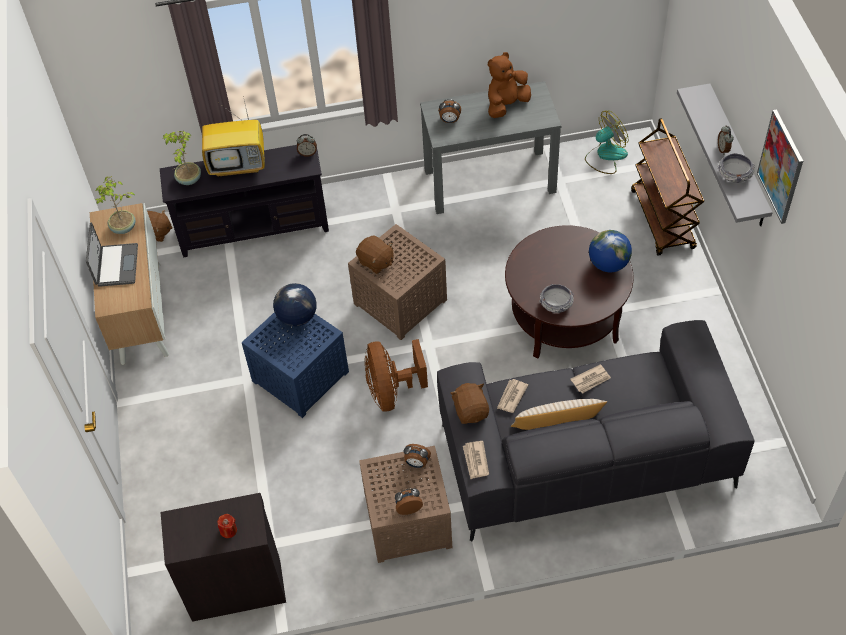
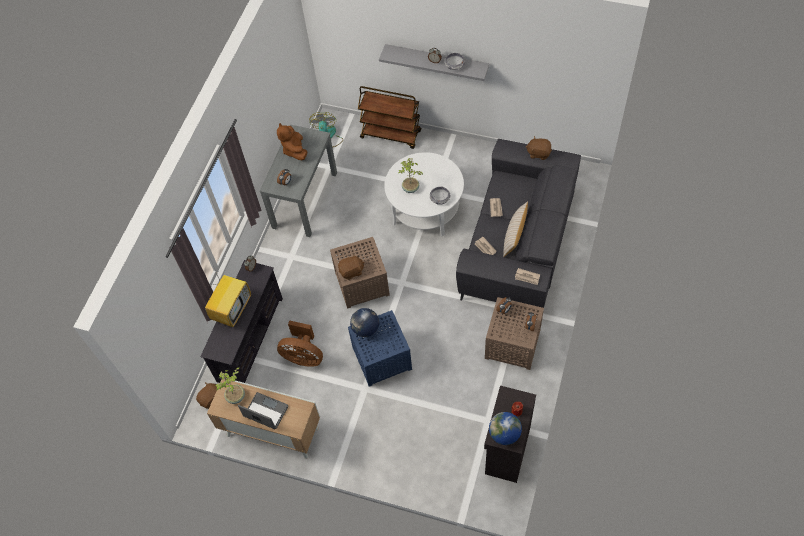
camera: 60 degrees left, 5 degrees up
potted plant [163,131,201,185] -> potted plant moved to [398,158,423,193]
brown fan [365,339,428,411] -> brown fan moved to [277,320,323,367]
brown plush toy [450,383,489,424] -> brown plush toy moved to [526,136,552,160]
brown coffee table [505,225,634,358] -> white coffee table [384,152,464,236]
globe [589,230,632,272] -> globe moved to [489,412,522,445]
picture [757,109,803,224] -> none

